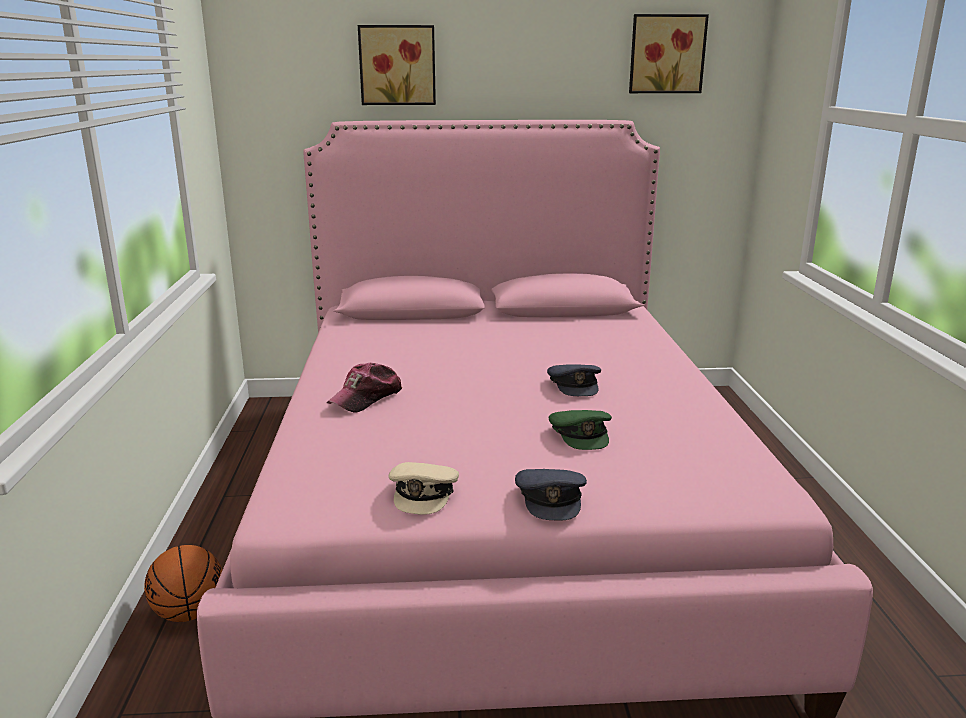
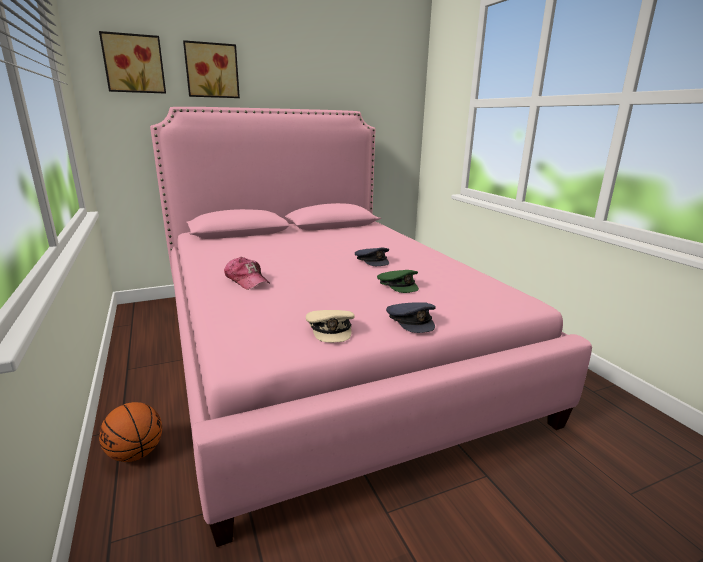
camera: 20 degrees left, 0 degrees up
cap [326,363,403,413] -> cap turned 60 degrees counterclockwise [224,257,270,290]
picture [629,14,709,93] -> picture moved to [99,31,166,94]

